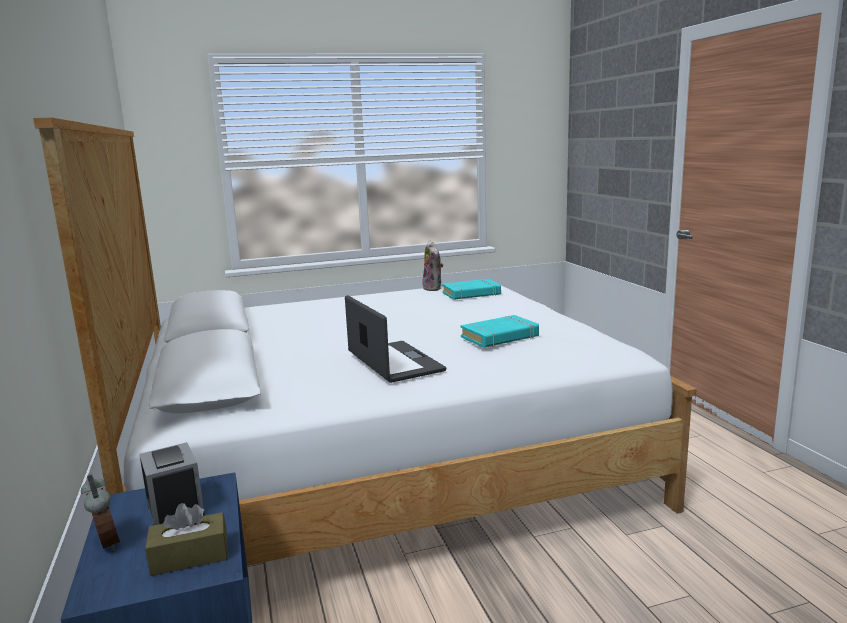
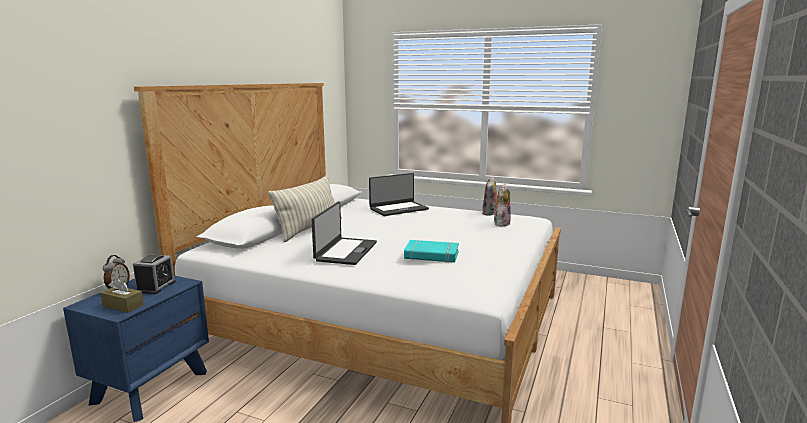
camera: 40 degrees right, 0 degrees up
turquoise book [442,279,501,300] -> plush toy [493,184,511,226]
none -> pillow [268,176,342,242]
none -> laptop [369,173,429,216]

